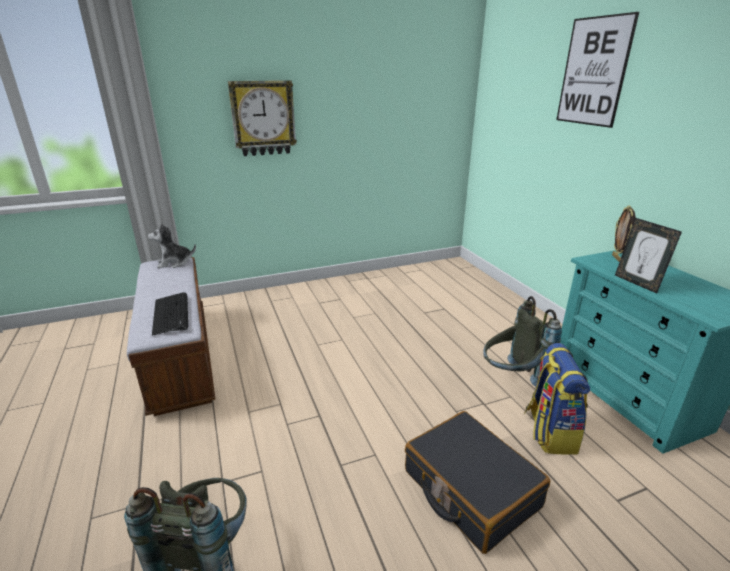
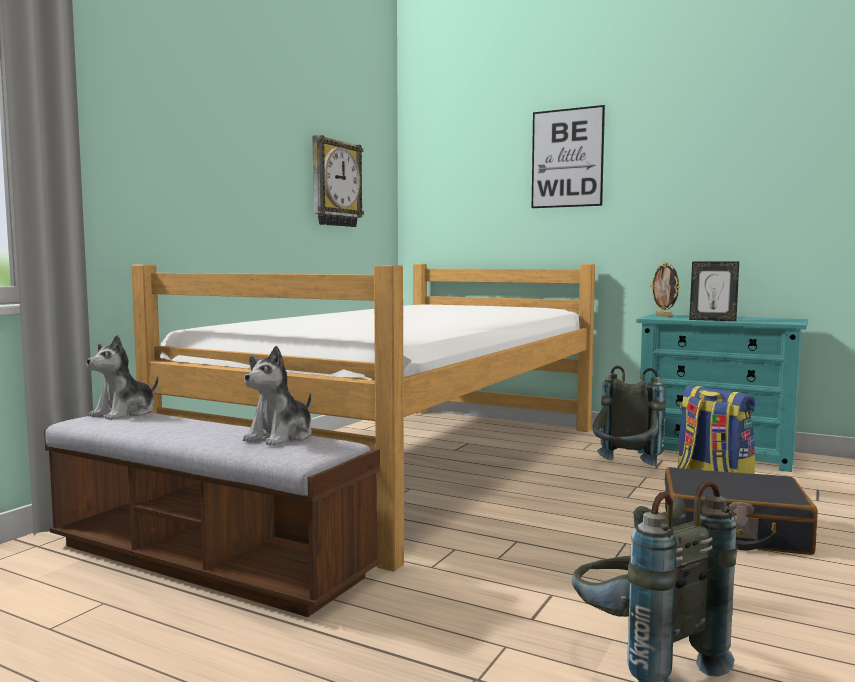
camera: 40 degrees left, 20 degrees down
keyboard [152,293,188,336] -> plush toy [243,346,312,446]
wall clock [228,80,297,156] -> wall clock moved to [312,135,364,227]
none -> bed [131,264,595,572]

